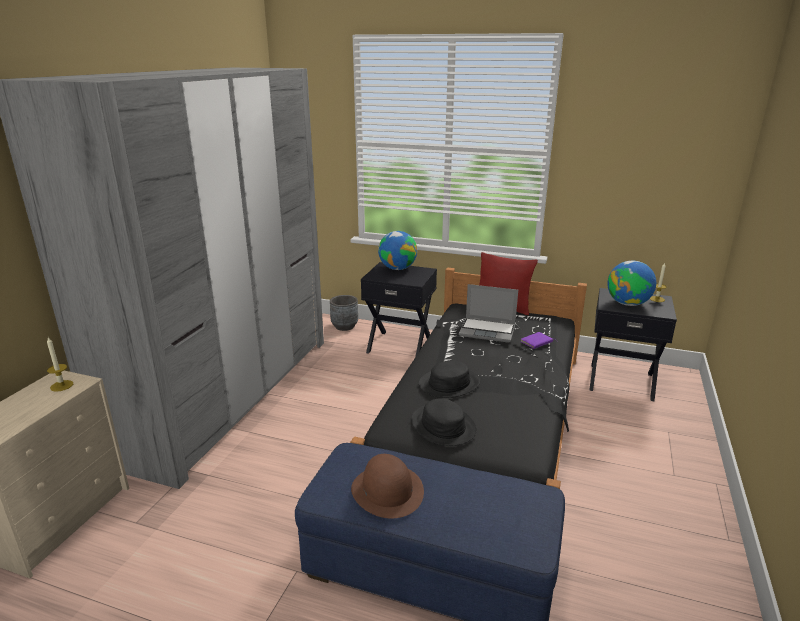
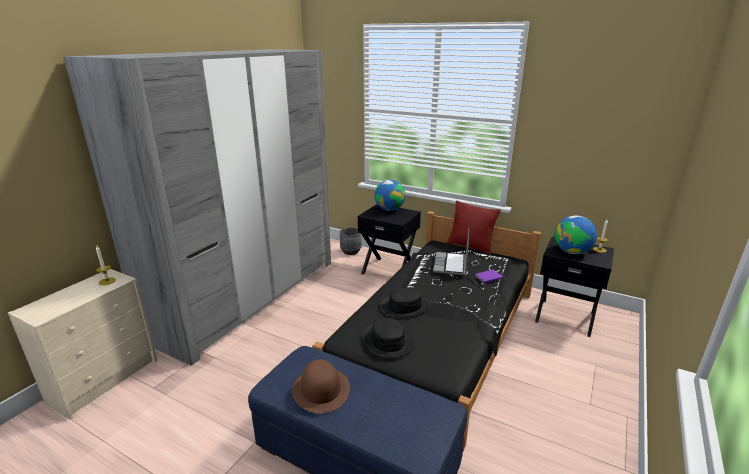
camera: 10 degrees right, 0 degrees up
laptop [459,284,518,343] -> laptop turned 75 degrees clockwise [433,227,469,276]

